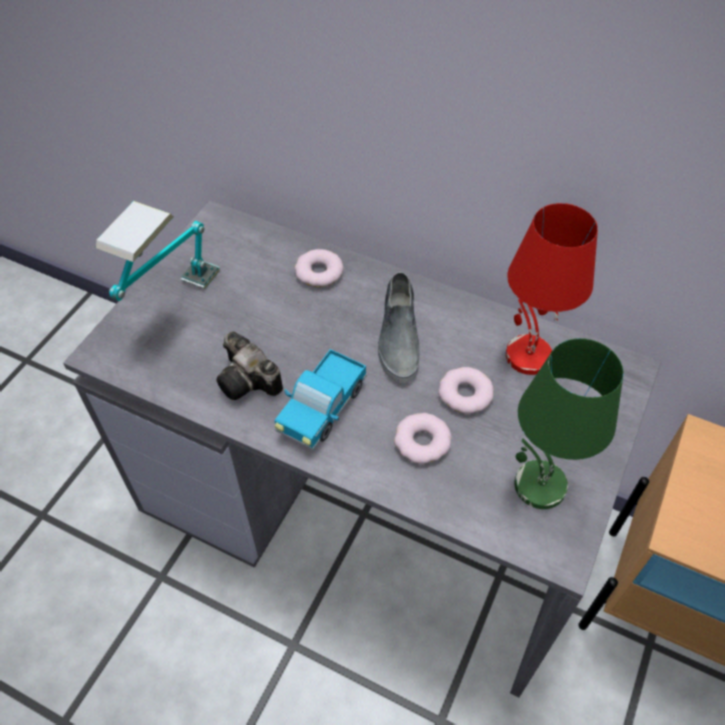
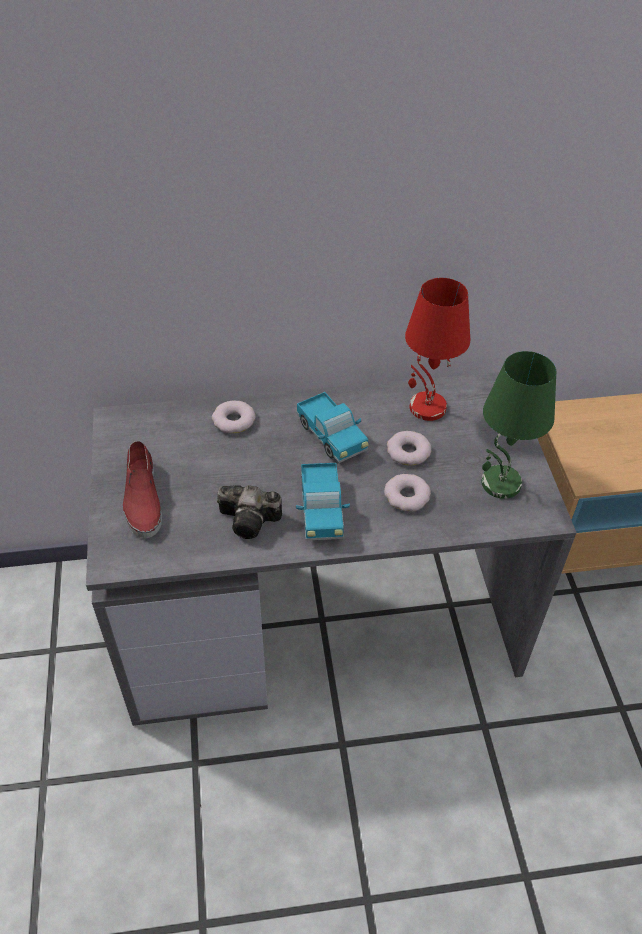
camera: 35 degrees left, 5 degrees down
table lamp [96,201,220,301] -> red shoe [123,441,162,538]
grey shoe [378,272,420,383] -> toy truck [296,392,369,463]

